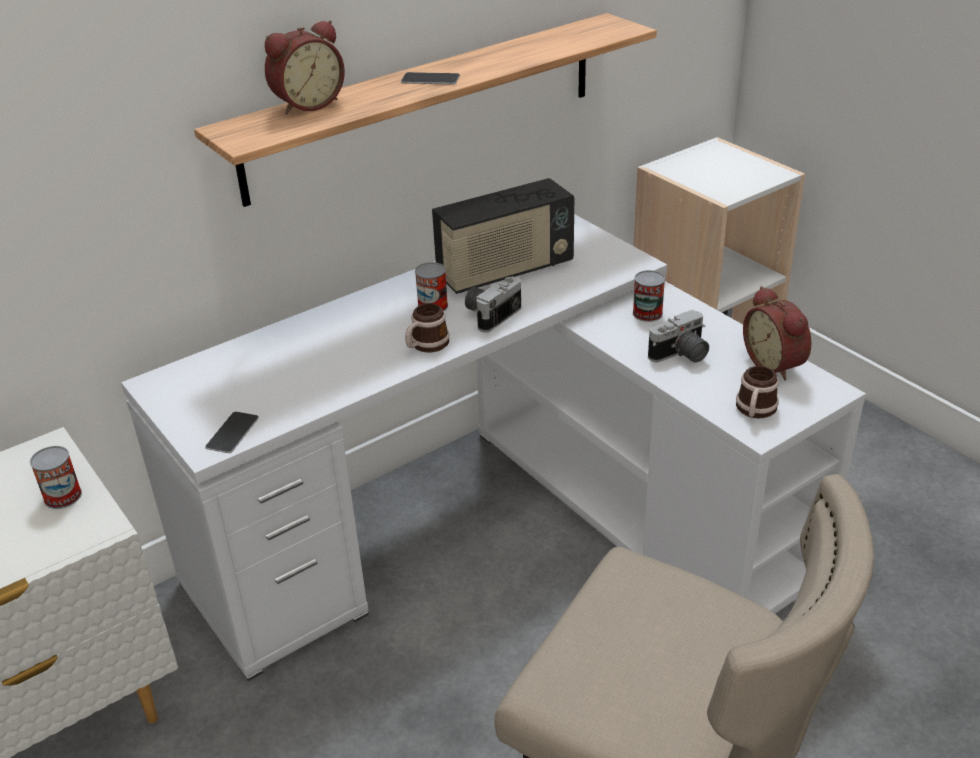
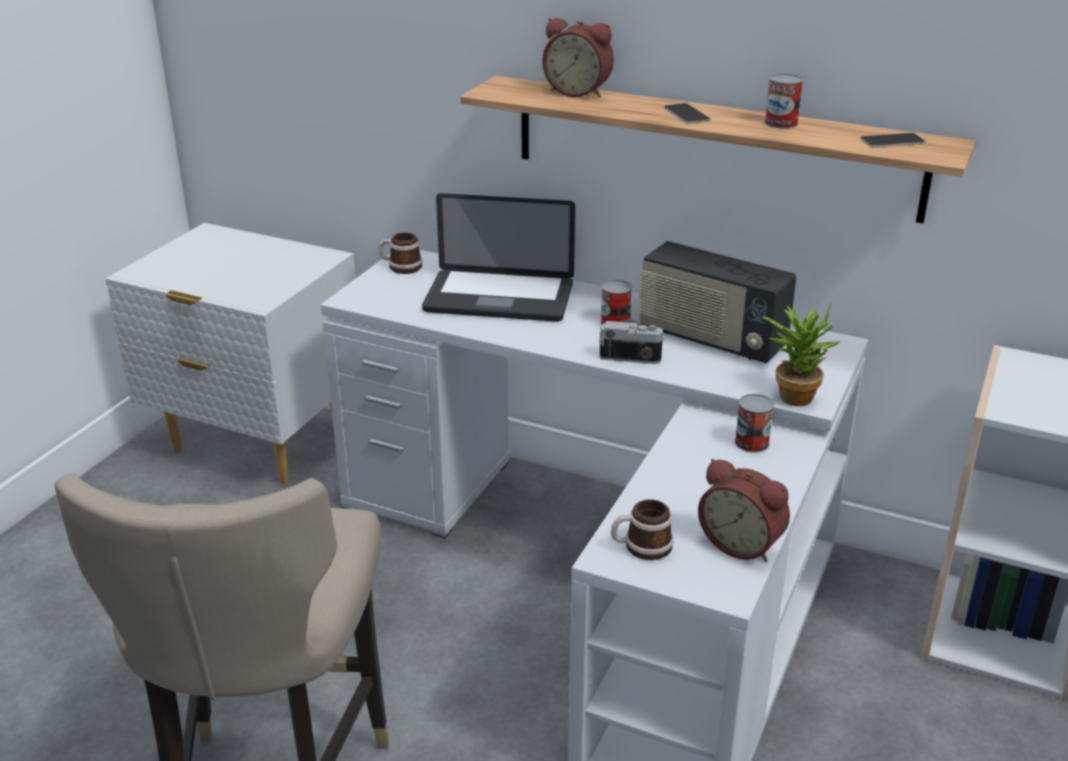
camera: 60 degrees right, 5 degrees down
can [30,446,82,509] -> can moved to [765,73,803,129]
phone [205,412,259,453] -> phone moved to [860,133,926,147]
mug [405,303,449,353] -> mug moved to [379,233,422,274]
camera [648,309,709,363] -> none
alarm clock [743,286,811,381] -> alarm clock turned 90 degrees counterclockwise [698,459,790,562]
none -> laptop [422,193,575,322]
none -> potted plant [763,304,841,406]

